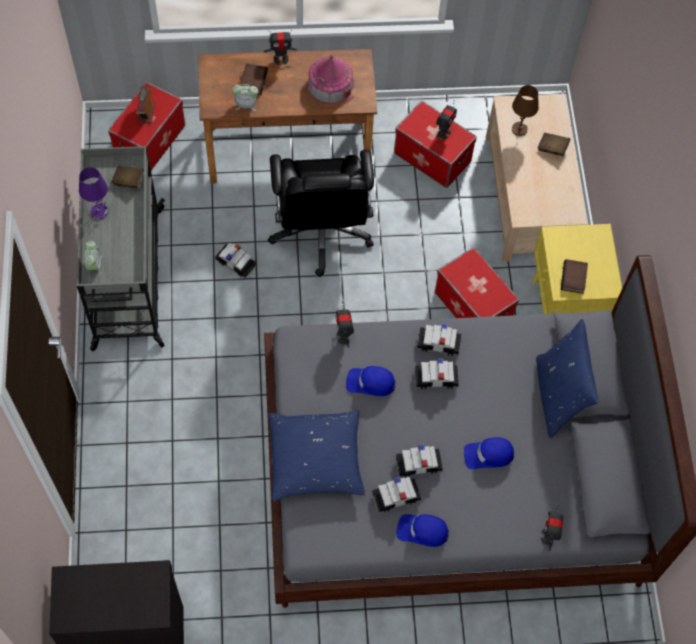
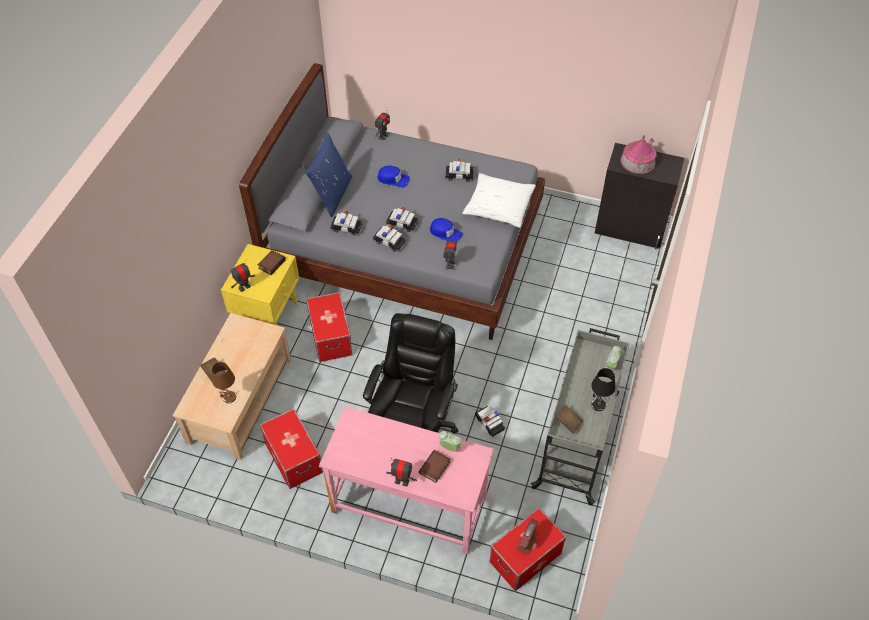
camera: 155 degrees left, 10 degrees down
purple table lamp [79,167,108,219] -> black table lamp [591,368,615,411]
brown desk [198,49,377,183] -> pink desk [319,406,494,554]
blue pillow [268,410,365,501] -> white pillow [462,173,536,227]
toy house [307,54,354,104] -> toy house moved to [620,135,657,174]
toy car [396,445,443,477] -> toy car moved to [330,211,363,235]
blue cap [397,514,449,547] -> none
toy robot [436,100,457,139] -> toy robot moved to [230,259,255,292]

